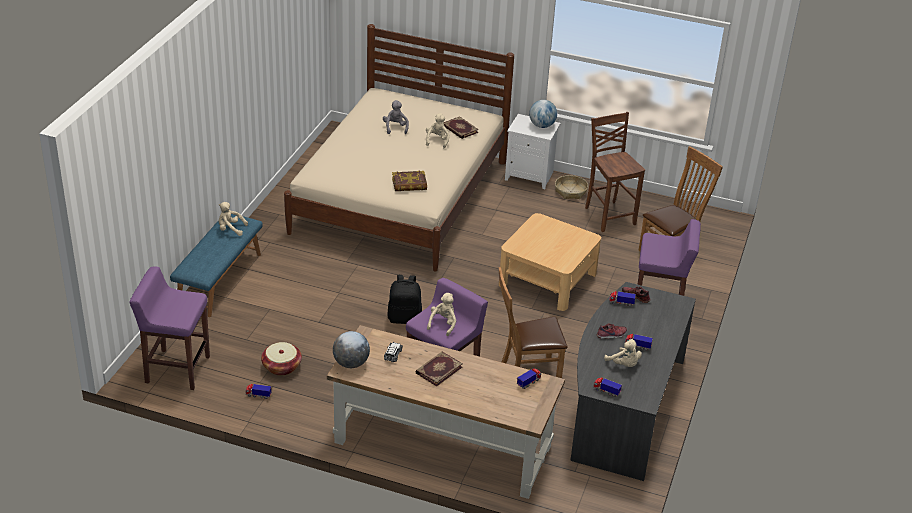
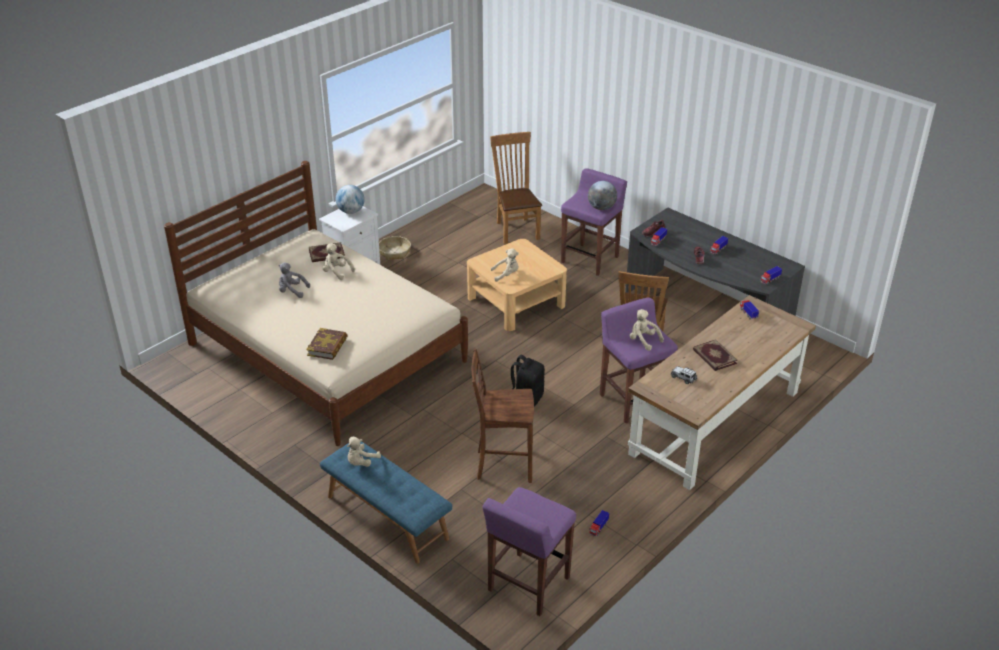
camera: 65 degrees left, 0 degrees up
basket [261,342,302,376] -> none
globe [333,331,370,368] -> globe moved to [588,181,617,210]
book [392,171,427,191] -> book moved to [306,328,348,360]
brown chair [585,112,645,232] -> brown chair moved to [472,349,534,483]
beige plush toy [604,339,642,367] -> beige plush toy moved to [491,248,519,282]

